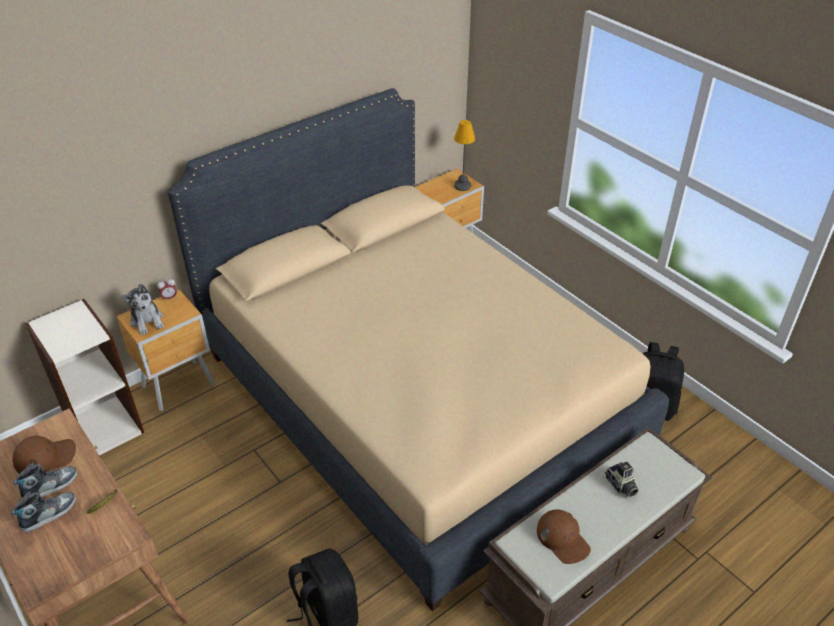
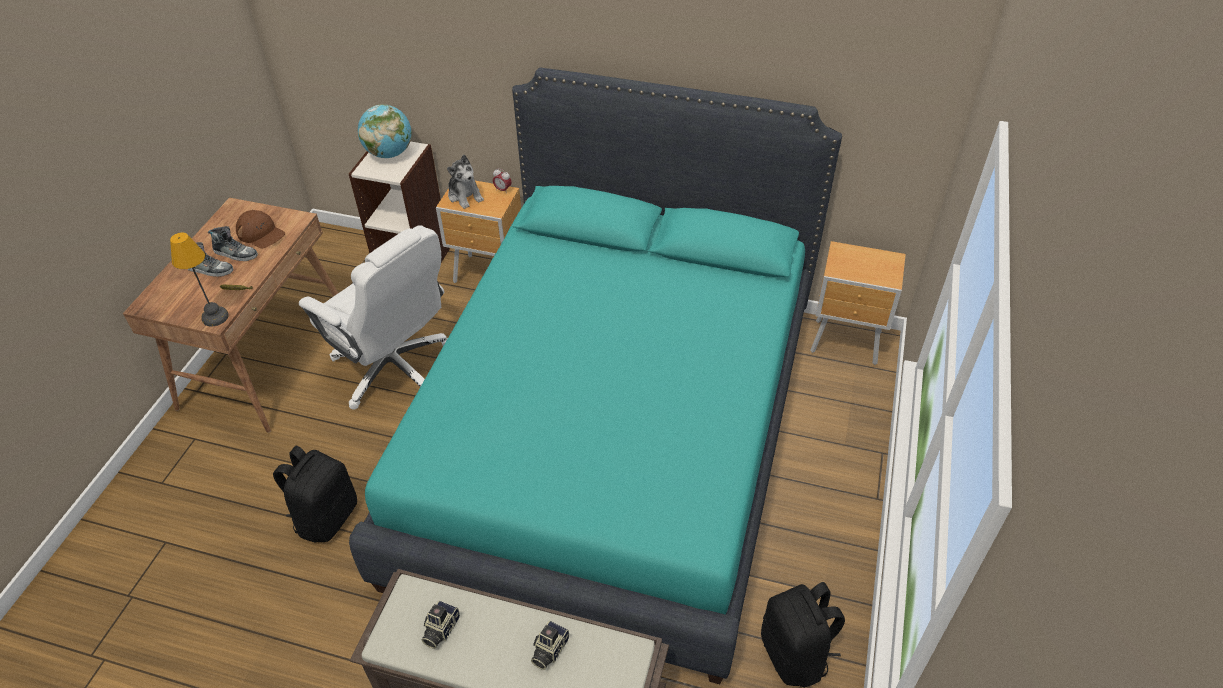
camera: 55 degrees right, 5 degrees up
plush toy [122,283,164,335] -> plush toy turned 60 degrees counterclockwise [447,155,484,209]
beige bed [167,88,669,612] -> turquoise bed [349,68,842,684]
table lamp [454,120,475,191] -> table lamp moved to [170,232,229,327]
brown cap [537,509,591,564] -> camera [422,601,460,649]
none -> white office chair [299,225,448,410]
none -> globe [358,104,412,158]

